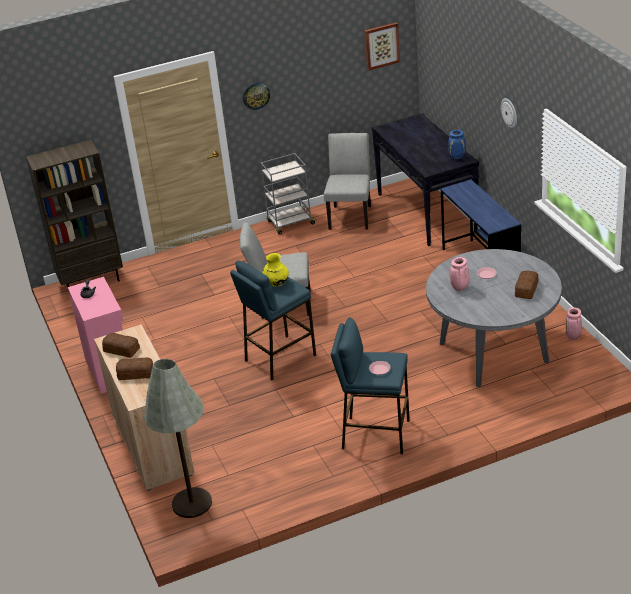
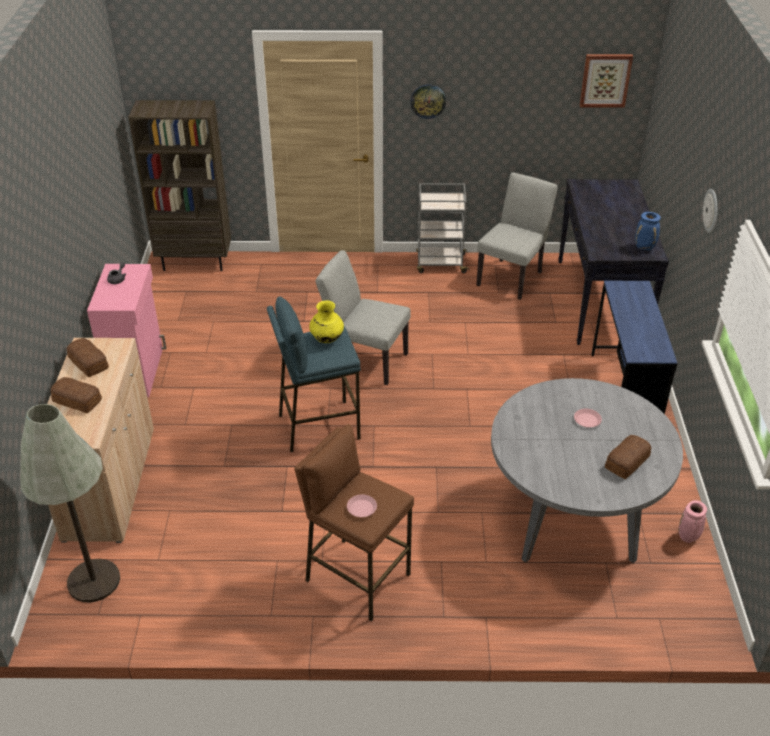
camera: 20 degrees right, 5 degrees up
blue stool [331,317,410,455] -> brown stool [294,424,414,621]
pink vase [450,257,469,291] -> none

